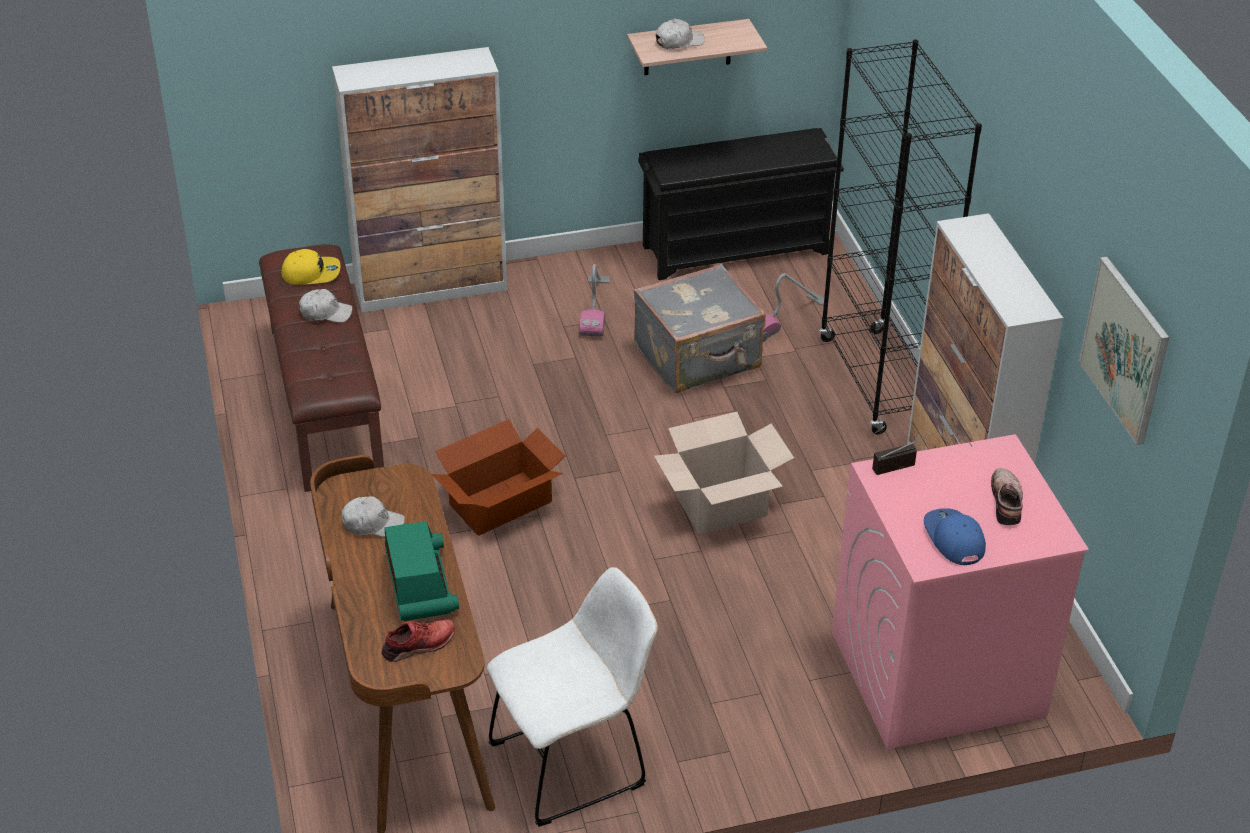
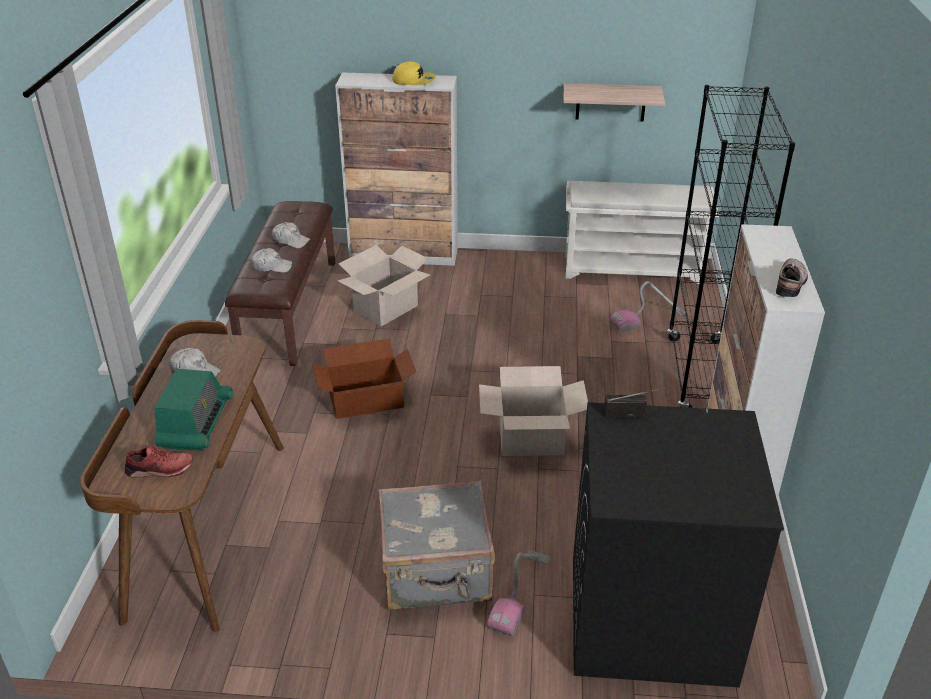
camera: 20 degrees right, 5 degrees down
yellow cap [281,249,340,285] -> yellow cap moved to [392,61,436,85]
white chair [487,567,658,827] -> none
vacuum cleaner [579,264,610,336] -> vacuum cleaner moved to [487,550,550,636]
grey suitcase [634,264,766,393] -> grey suitcase moved to [378,480,495,611]
black shoe rack [638,128,844,280] -> white shoe rack [566,181,719,284]
white cap [656,19,705,49] -> white cap moved to [251,248,292,273]
pink washing machine [832,434,1089,749] -> black washing machine [573,402,784,688]
blue cap [924,508,986,565] -> none
shoe [991,468,1023,525] -> shoe moved to [776,259,808,297]
picture [1079,256,1169,445] -> none
none -> cardboard box [338,245,430,326]

